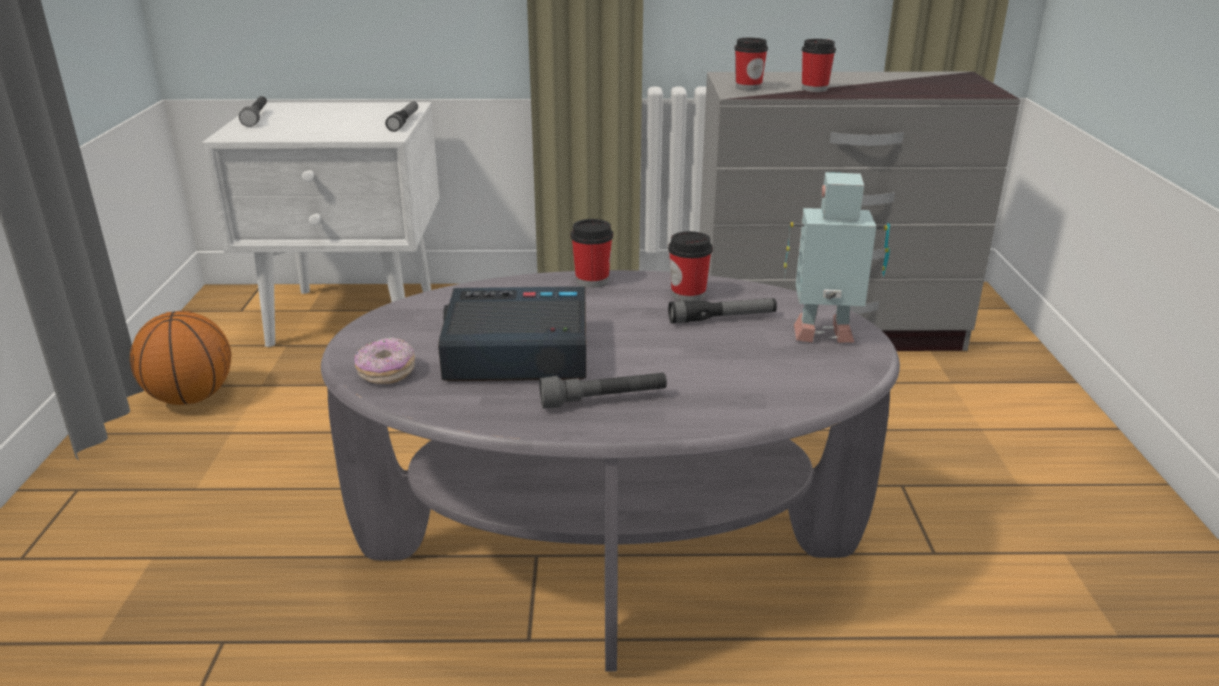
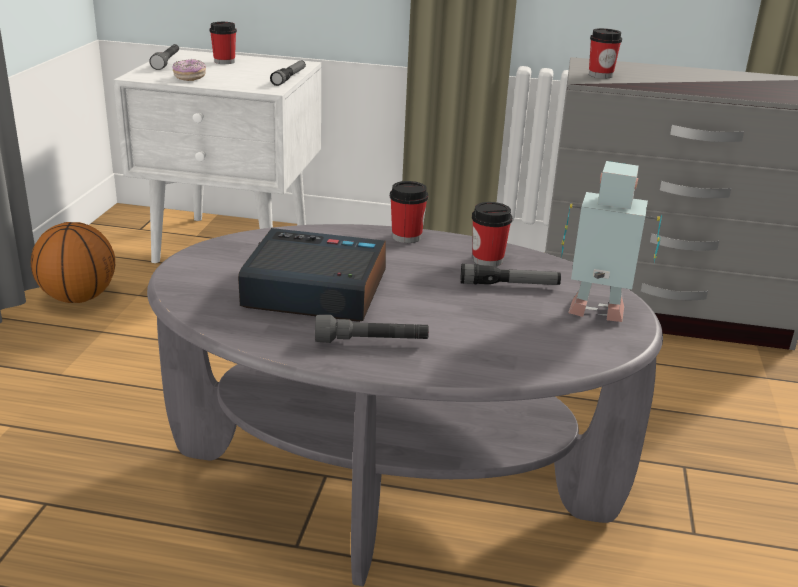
camera: 10 degrees right, 0 degrees up
donut [354,337,415,384] -> donut moved to [172,59,206,81]
cup [802,39,836,92] -> cup moved to [209,22,237,64]

